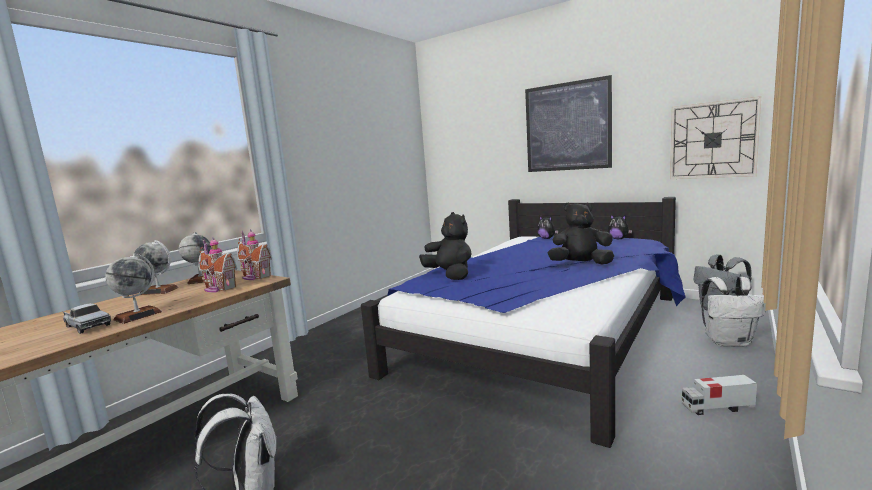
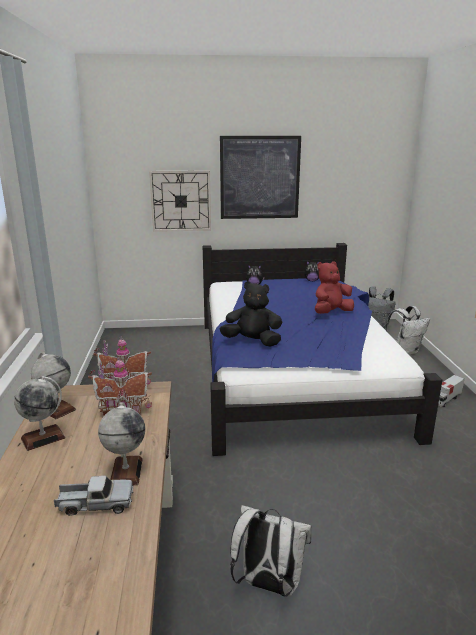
camera: 40 degrees left, 10 degrees up
black plush toy [547,203,614,264] -> red plush toy [315,261,354,314]
wall clock [670,96,761,179] -> wall clock moved to [149,171,211,232]

